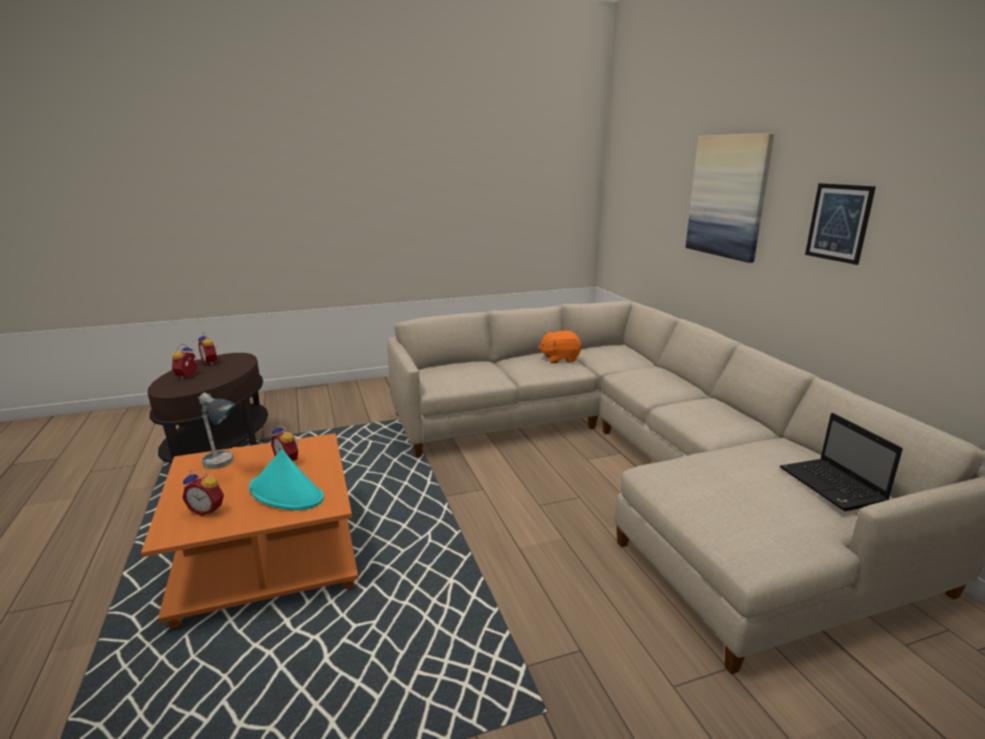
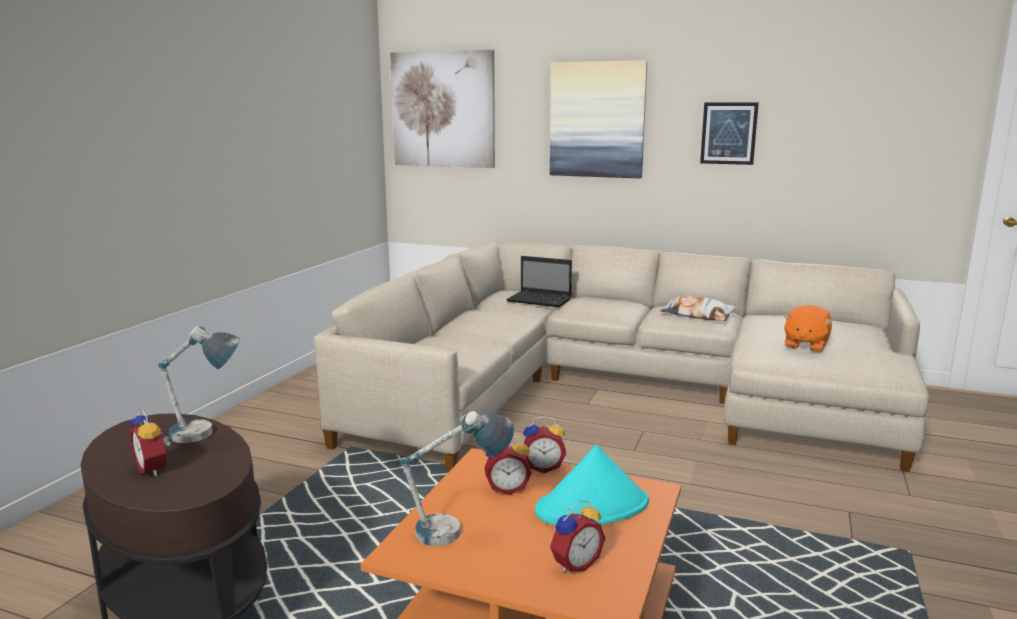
camera: 50 degrees left, 5 degrees down
alarm clock [198,332,218,365] -> alarm clock moved to [523,416,566,473]
orange plush toy [538,331,581,363] -> orange plush toy moved to [783,305,832,352]
laptop [780,413,903,511] -> laptop moved to [506,256,572,307]
none -> table lamp [158,326,240,443]
none -> picture [390,50,495,168]
none -> pillow [660,296,737,321]

